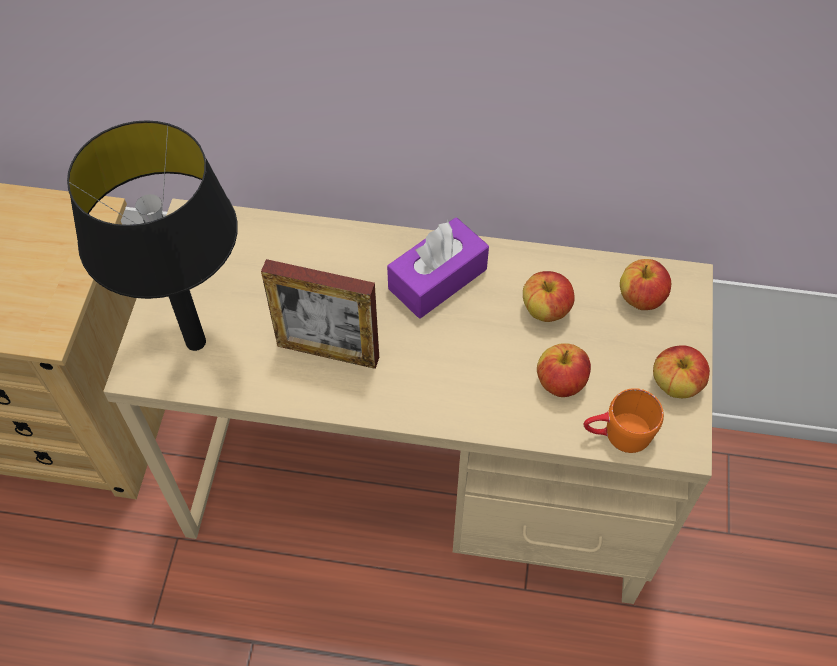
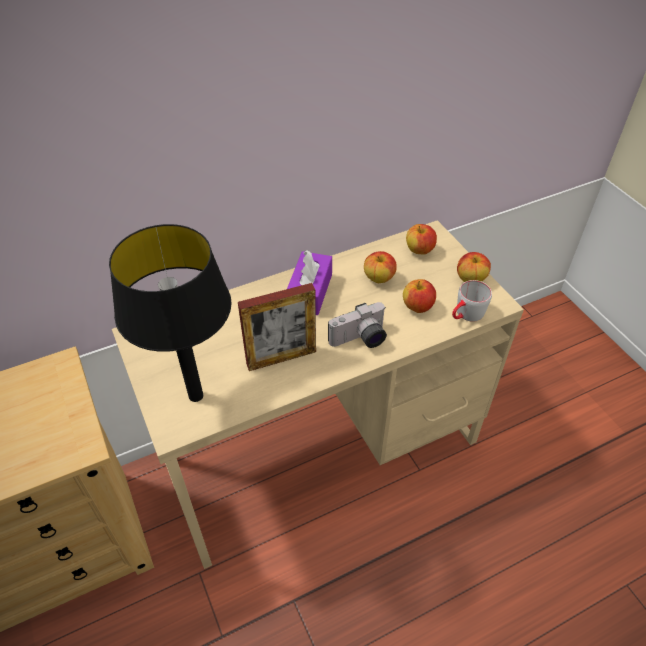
camera: 35 degrees left, 10 degrees down
orange mug [584,388,664,453] -> grey mug [452,280,492,322]
none -> camera [328,302,387,348]

